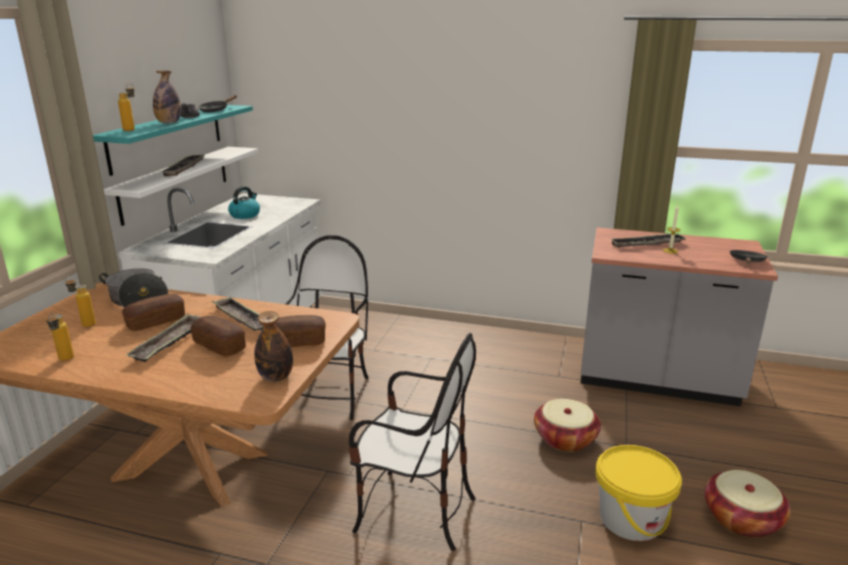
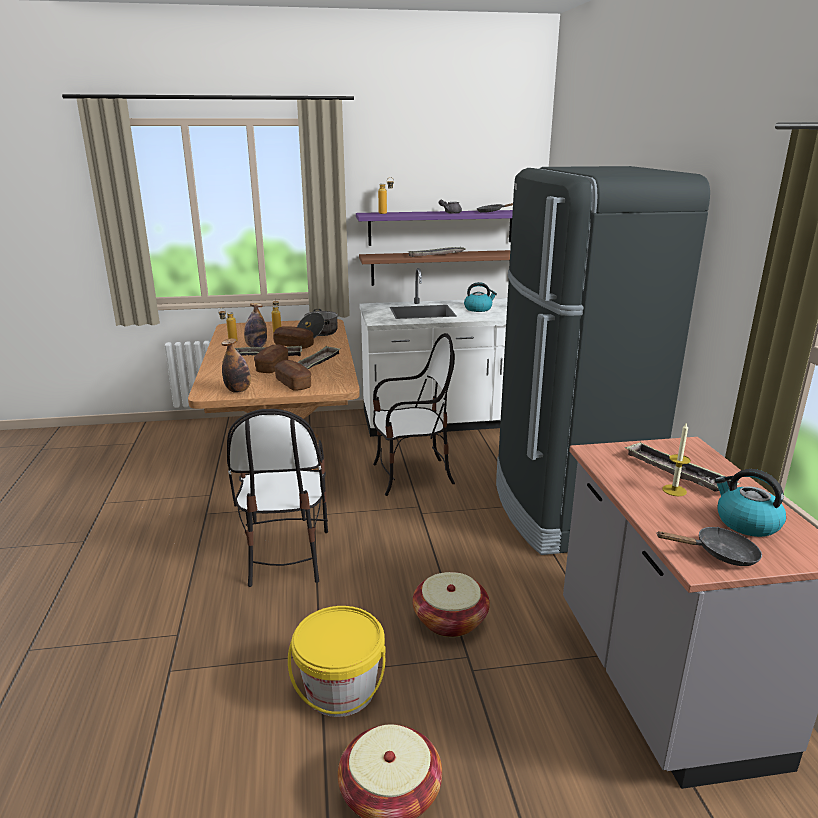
camera: 65 degrees right, 0 degrees up
turquoise shelf [93,105,253,176] -> purple shelf [356,210,513,246]
white shelf [104,147,258,226] -> brown shelf [359,250,510,286]
bottle [153,71,181,123] -> bottle moved to [244,303,267,347]
none -> black fridge [496,166,710,555]
none -> kettle [715,469,786,537]

